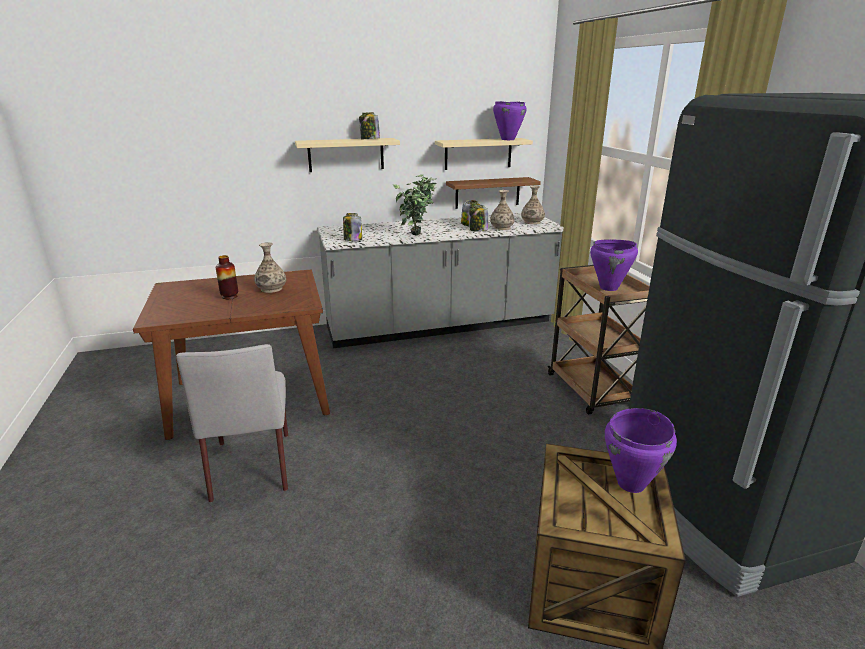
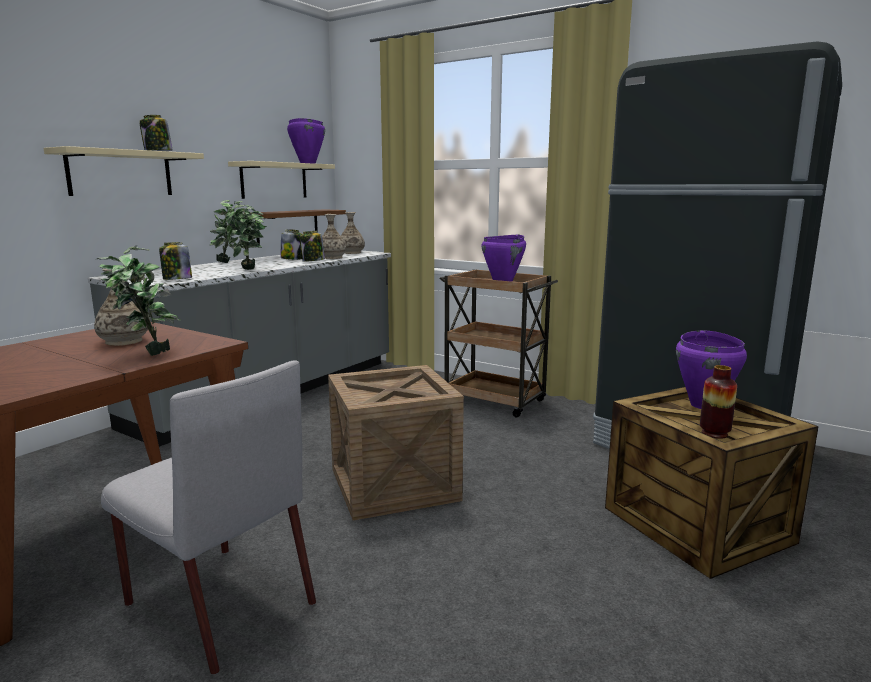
camera: 40 degrees left, 10 degrees down
vase [216,255,238,299] -> vase moved to [700,365,737,439]
none -> potted plant [97,245,181,356]
none -> crate [328,365,464,520]

